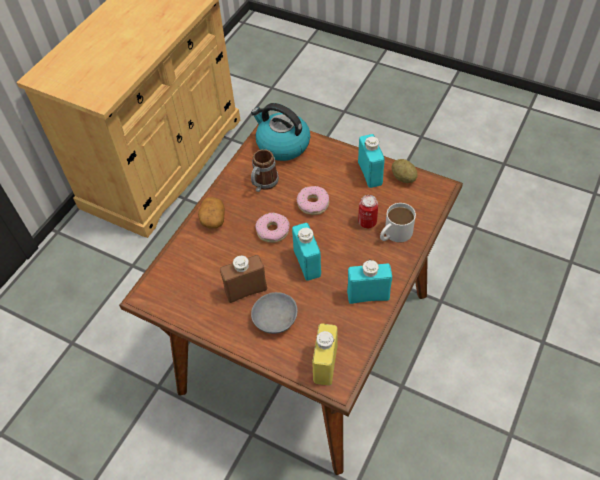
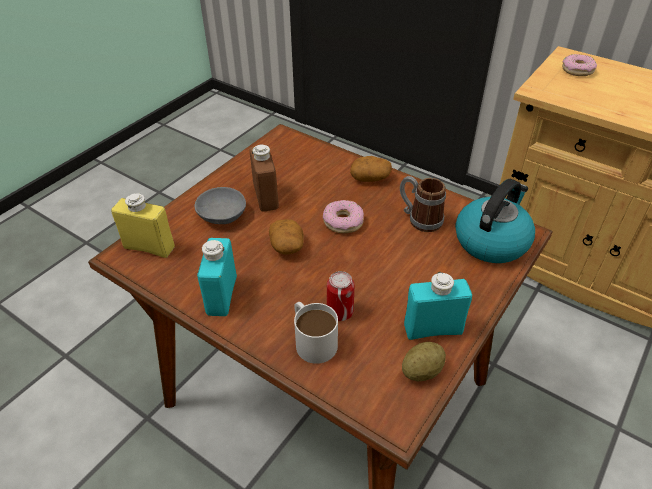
camera: 95 degrees right, 10 degrees down
turquoise bottle [292,223,321,281] -> potato [269,219,304,255]
donut [297,186,329,215] -> donut moved to [562,54,597,76]

